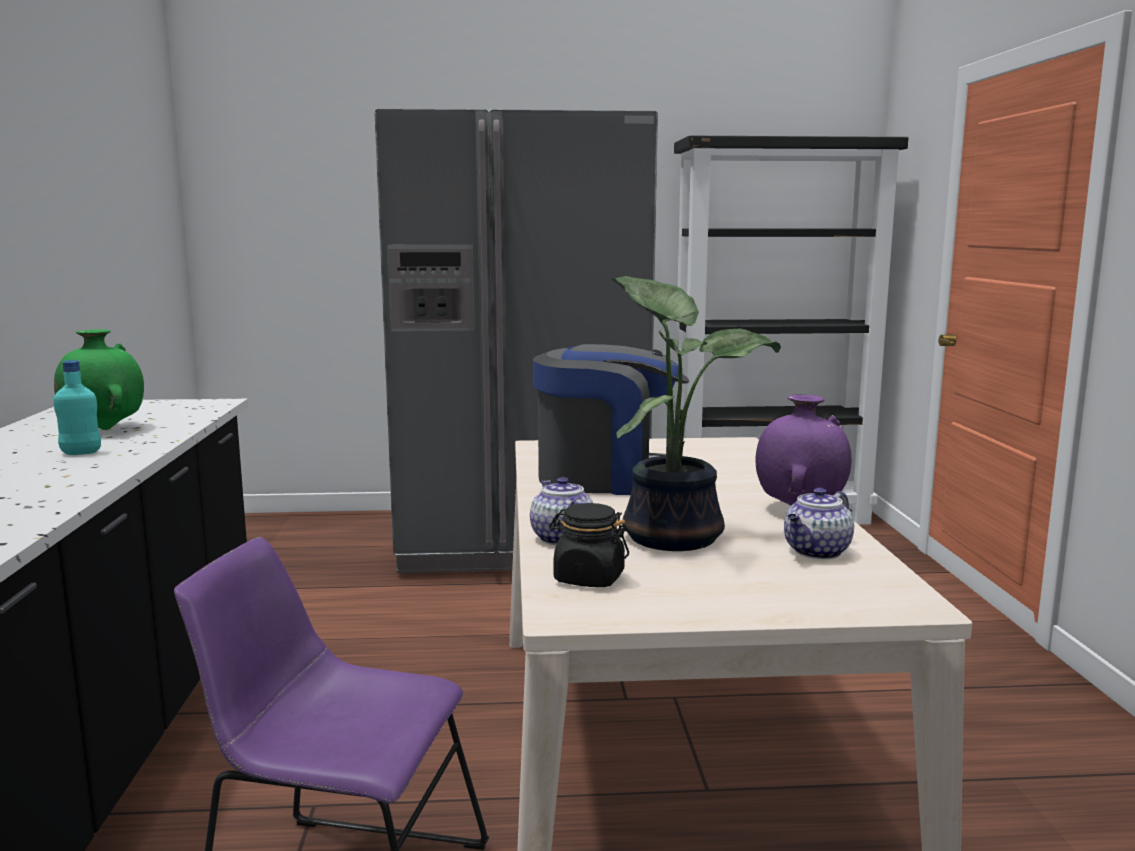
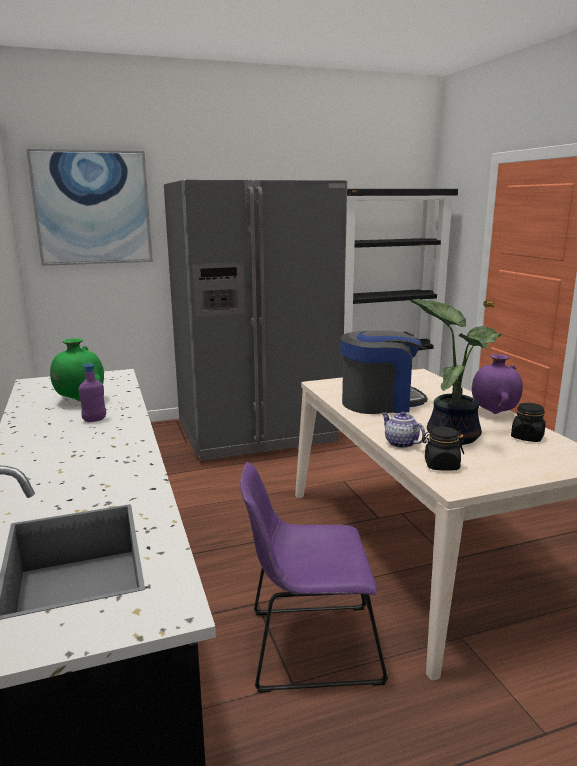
camera: 15 degrees left, 5 degrees up
turquoise bottle [53,360,101,455] -> purple bottle [79,364,106,422]
teapot [784,488,854,559] -> black jar [511,403,546,442]
none -> picture [26,149,153,266]

